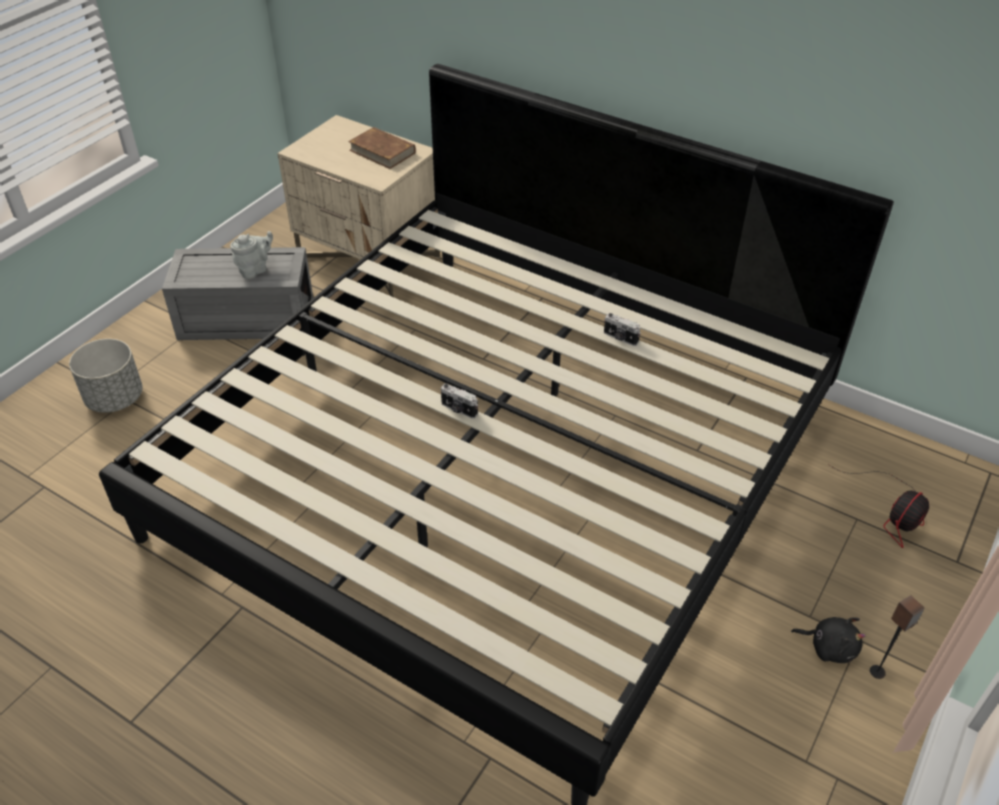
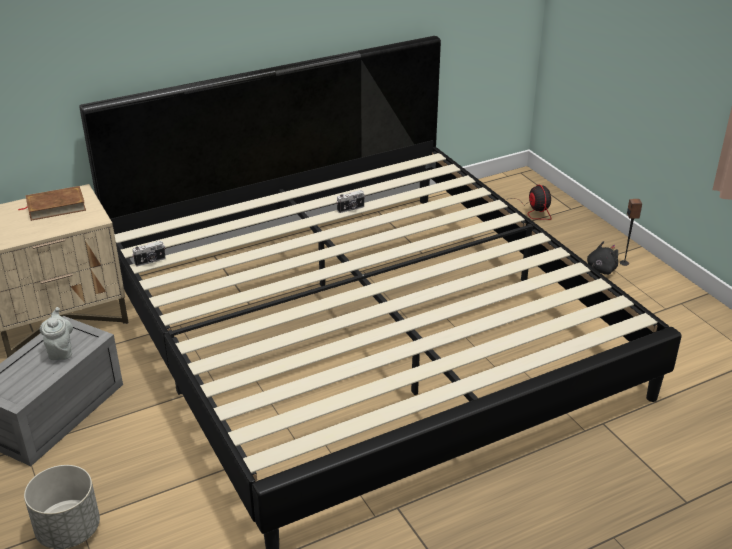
camera: 60 degrees left, 10 degrees down
camera [441,383,478,419] -> camera moved to [132,241,166,266]

